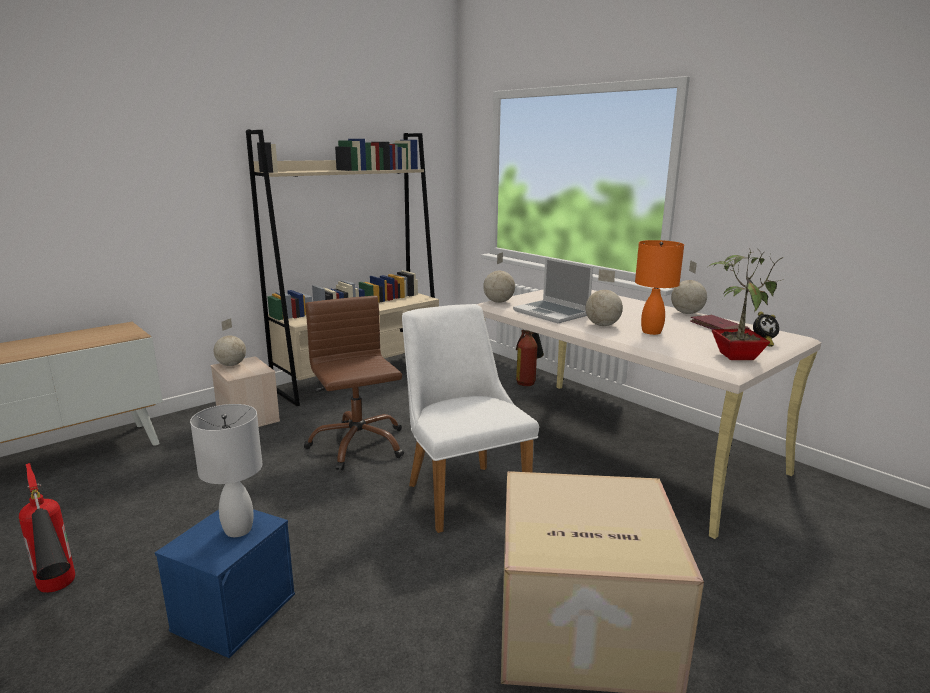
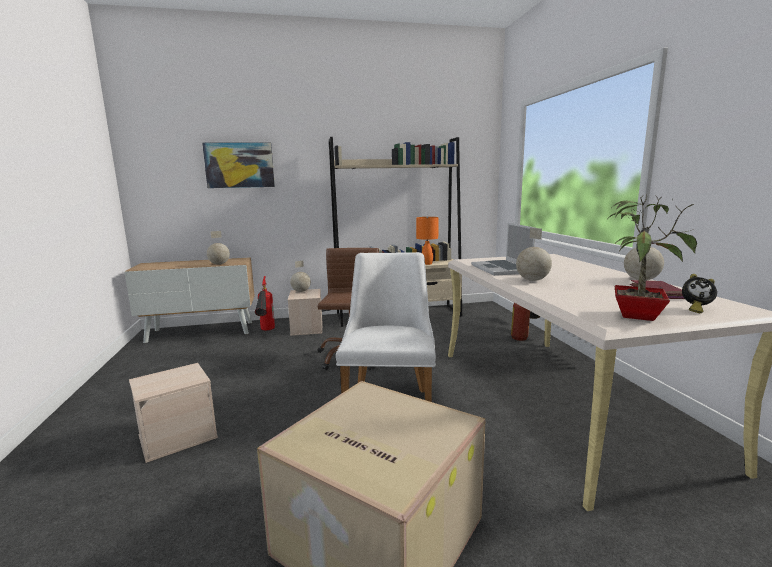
camera: 30 degrees right, 5 degrees down
fire extinguisher [19,463,75,593] -> fire extinguisher moved to [255,276,275,331]
blue storage box [155,509,295,658] -> beige storage box [129,363,218,463]
white table lamp [190,404,262,537] -> none
globe [483,252,515,303] -> globe moved to [207,231,230,265]
orange table lamp [635,240,684,335] -> orange table lamp moved to [416,217,439,265]
none -> picture [202,143,275,188]

